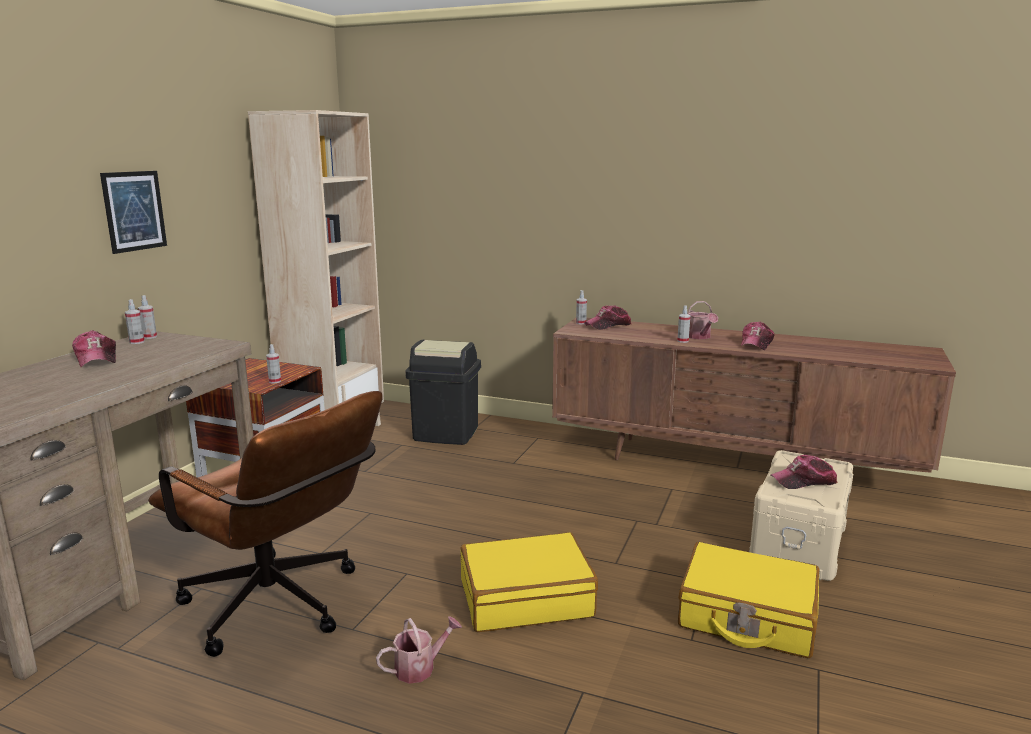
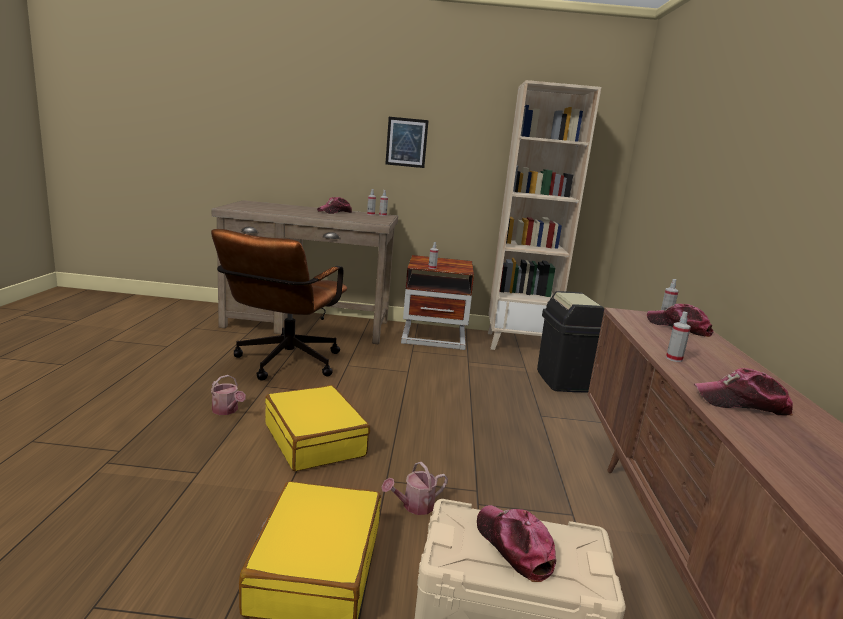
camera: 70 degrees right, 0 degrees up
watering can [687,301,718,339] -> watering can moved to [382,462,448,515]

